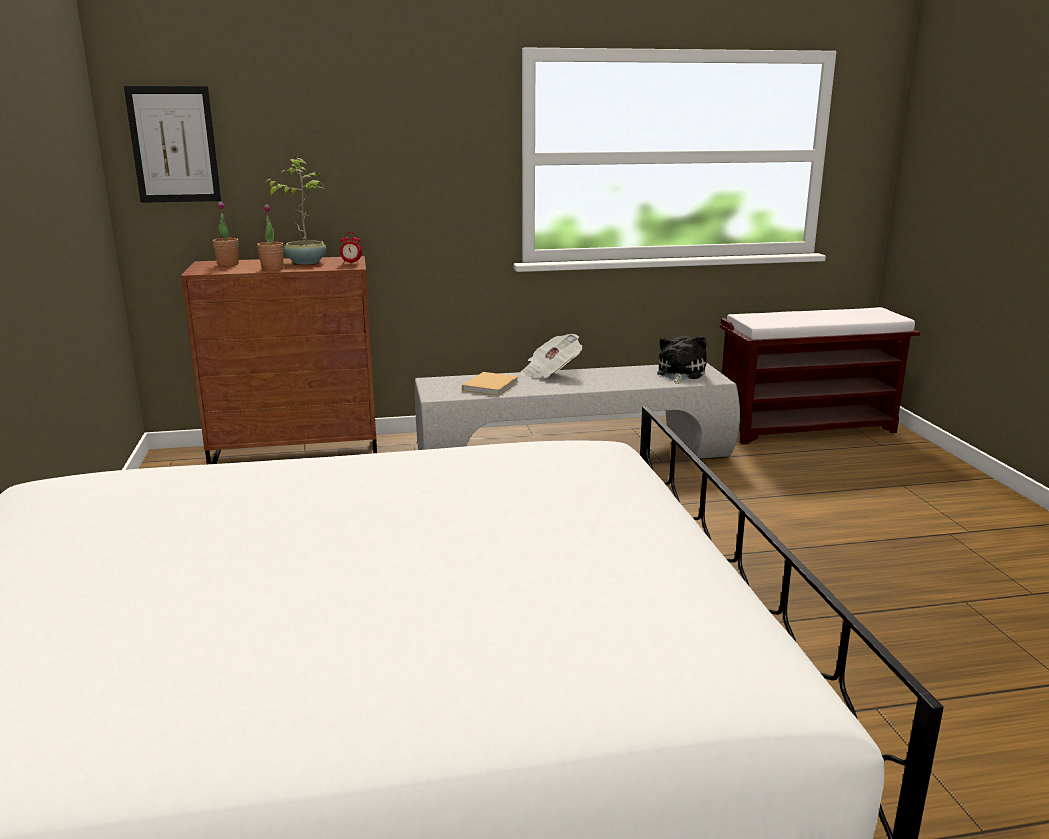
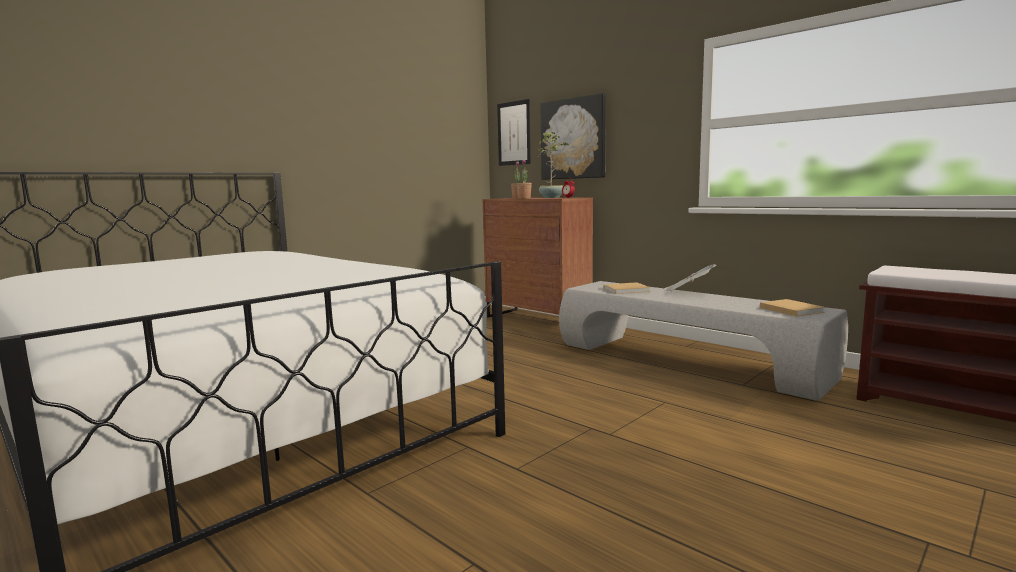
camera: 55 degrees right, 10 degrees down
plush toy [658,336,707,384] -> beige book [760,299,825,317]
none -> picture [540,93,606,180]

